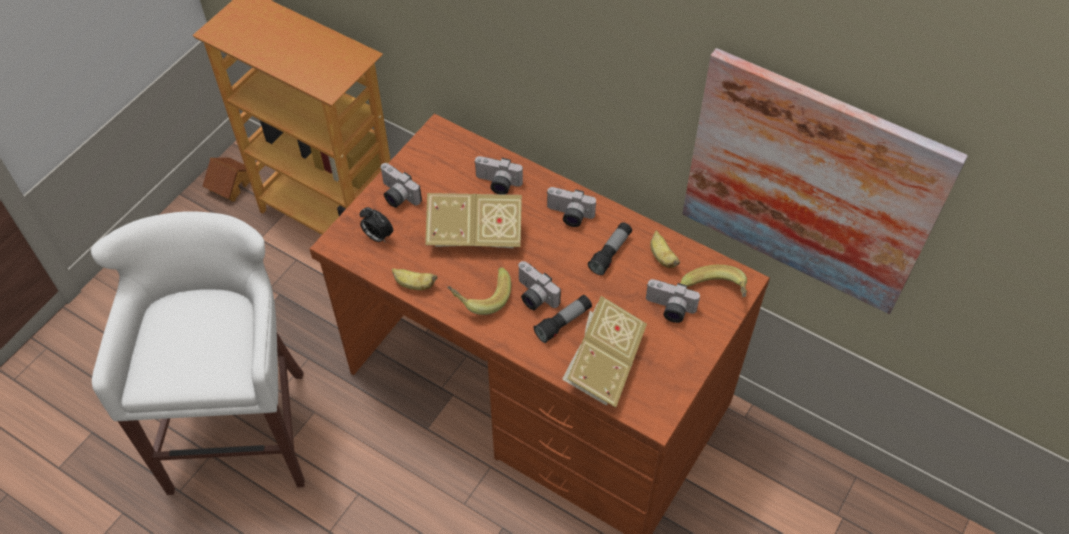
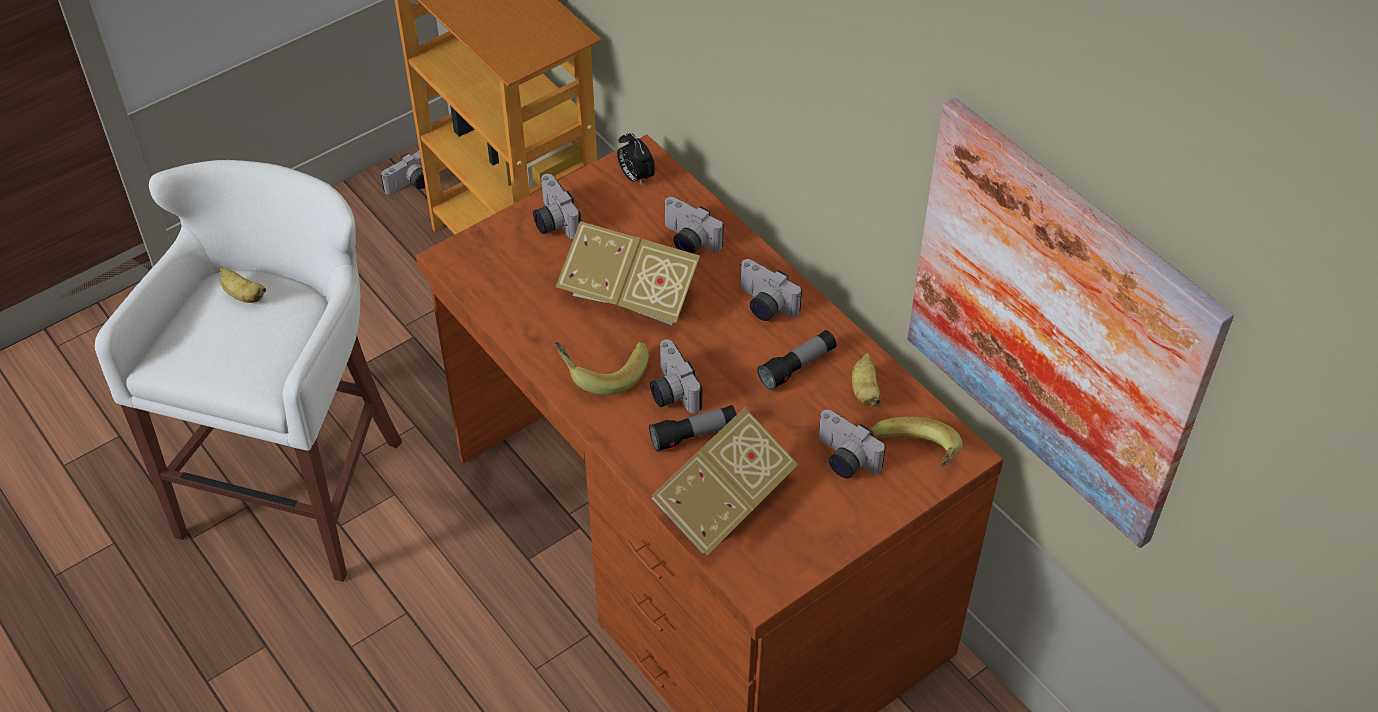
camera: 20 degrees right, 5 degrees down
toy house [202,157,250,202] -> camera [381,151,425,195]
alarm clock [360,207,393,243] -> alarm clock moved to [617,132,655,187]
banana [392,268,437,290] -> banana moved to [220,266,266,303]

